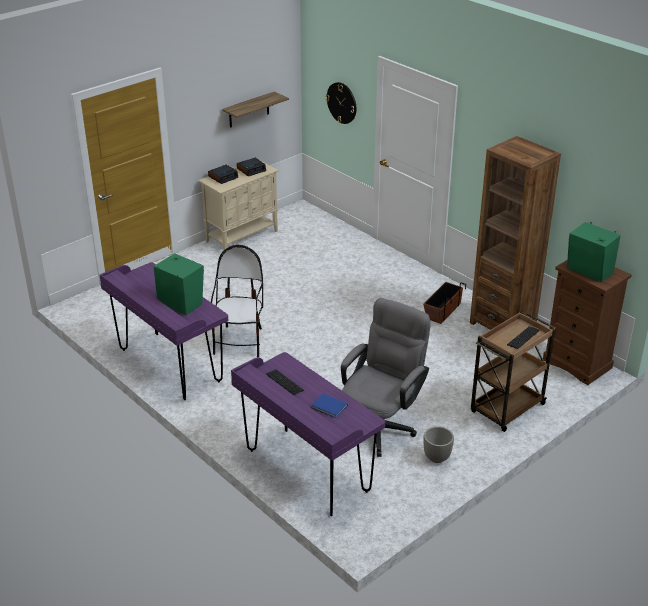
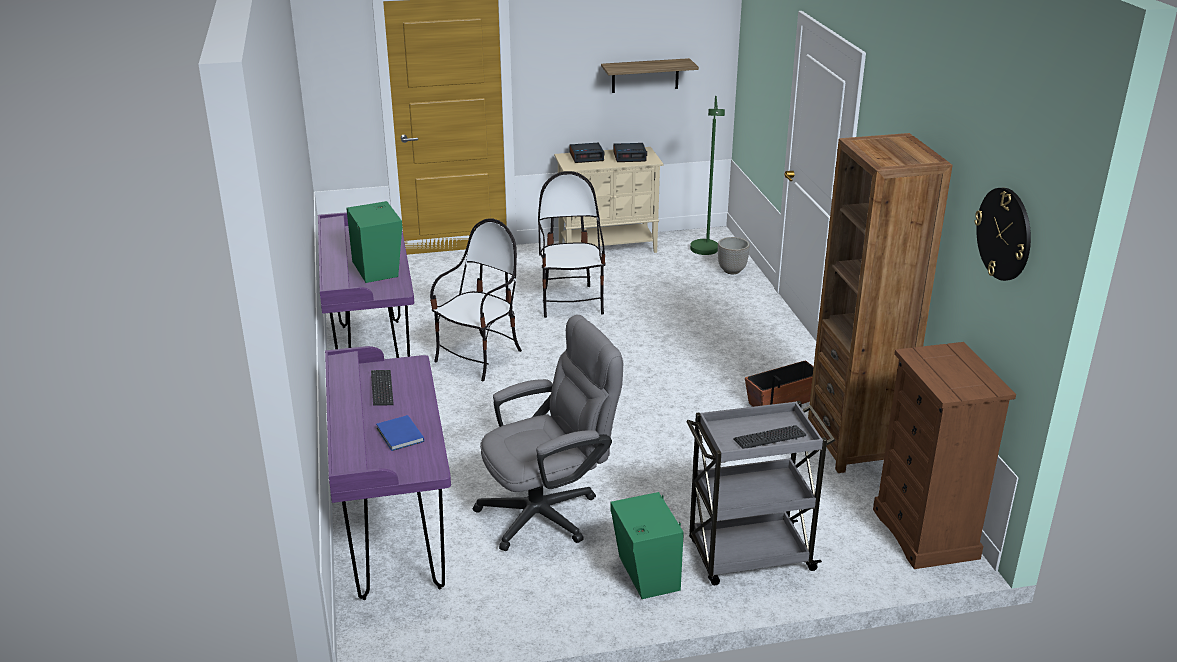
camera: 30 degrees right, 5 degrees down
wall clock [326,82,356,124] -> wall clock moved to [975,188,1031,281]
planter [424,426,454,463] -> planter moved to [718,237,750,274]
brown cart [471,311,556,432] -> grey cart [686,401,835,585]
green speaker [567,222,621,282] -> green speaker moved to [610,492,684,599]
none -> chair [538,171,606,318]
none -> green floor lamp [690,96,725,255]

